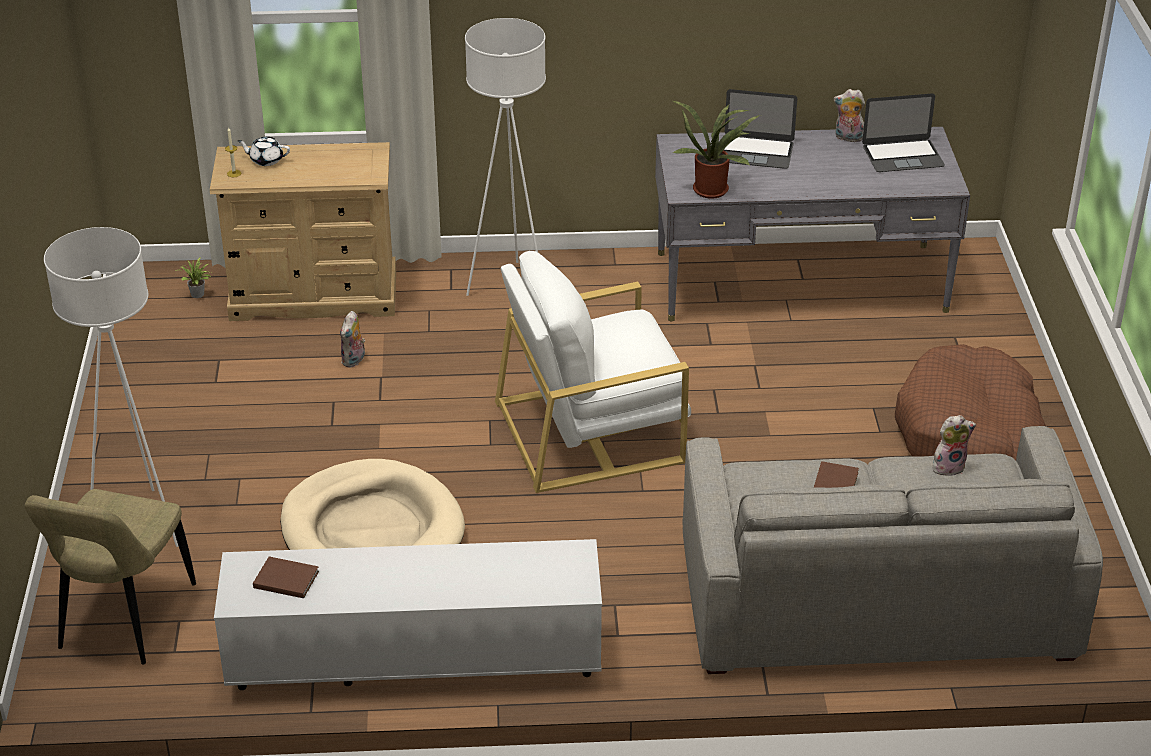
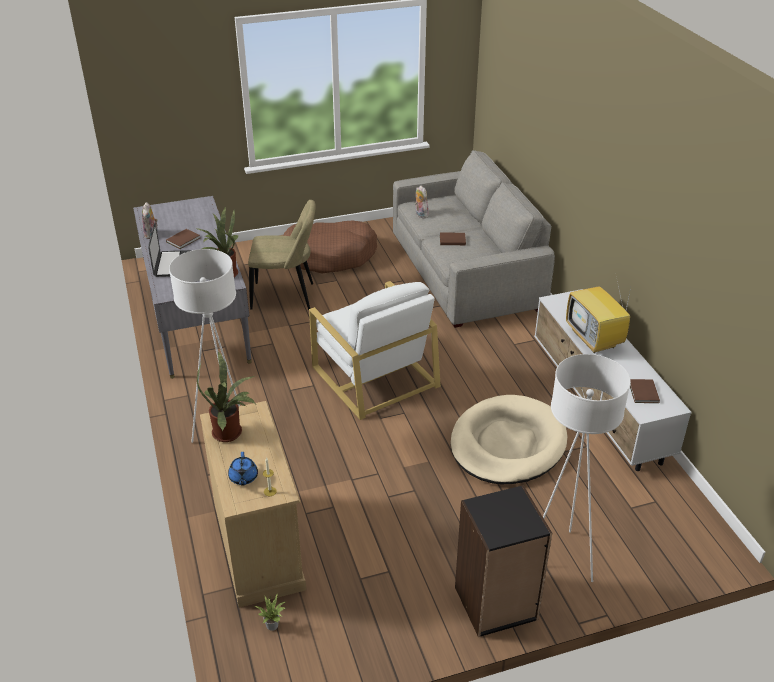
camera: 105 degrees left, 0 degrees up
beige chair [25,489,196,665] -> beige chair moved to [248,200,316,310]
white teapot [238,137,290,166] -> blue teapot [228,452,258,486]
plush toy [340,311,365,368] -> none
laptop [862,94,945,172] -> none
none -> brown book [166,229,200,249]
none -> potted plant [197,352,255,442]
none -> black bookcase [455,485,552,637]
none -> television [566,276,631,353]

